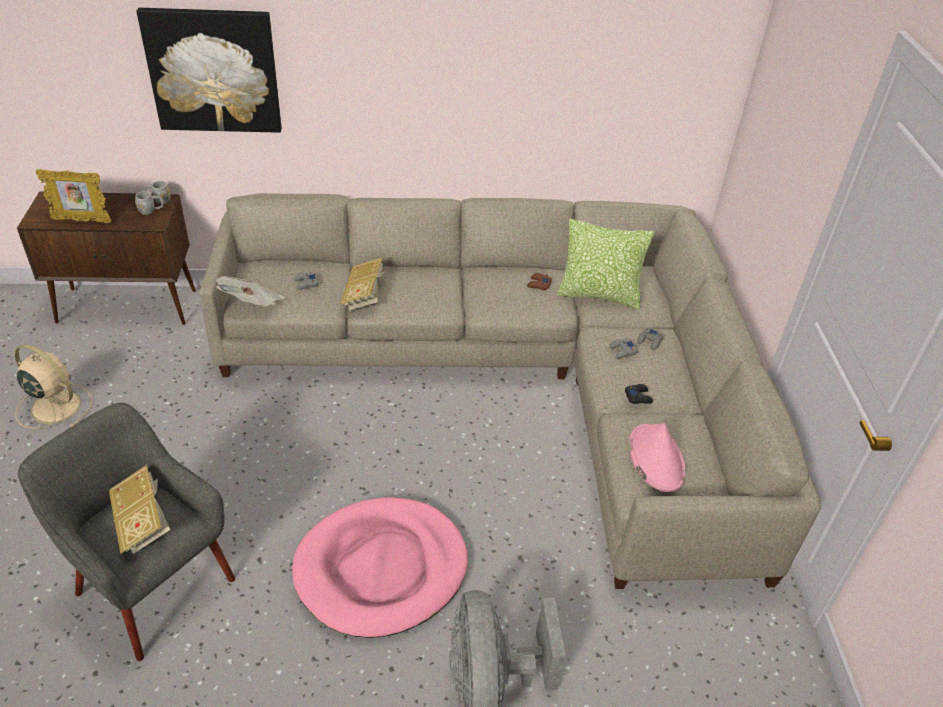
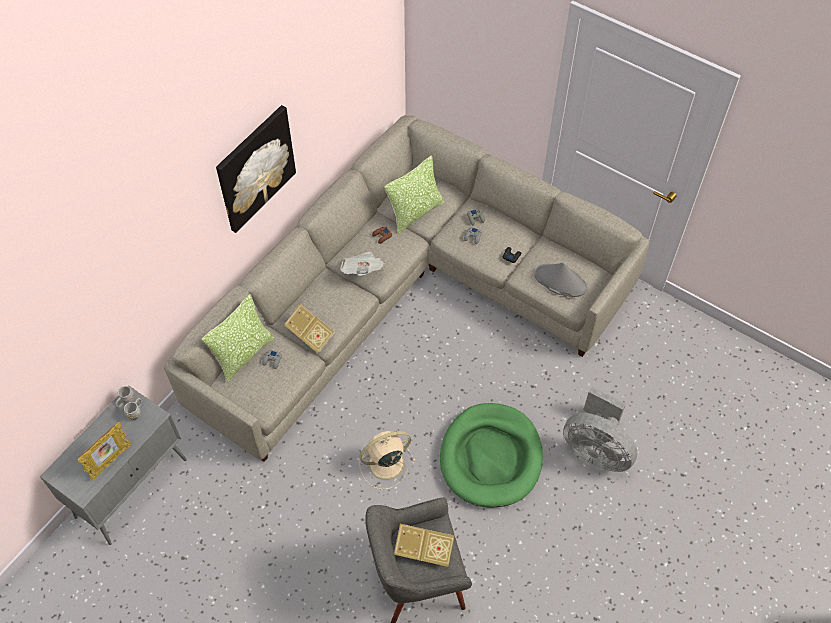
camera: 50 degrees left, 15 degrees up
beige fan [15,344,92,429] -> beige fan moved to [359,431,416,490]
brown cabinet [17,192,196,325] -> grey cabinet [40,385,187,545]
picture [137,8,282,133] -> picture moved to [216,105,296,233]
newspaper [216,276,285,307] -> newspaper moved to [340,252,385,276]
pink dog bed [292,497,468,638] -> green dog bed [440,403,543,508]
pink hat [630,423,685,492] -> grey hat [535,263,587,297]
none -> pillow [202,294,274,383]

